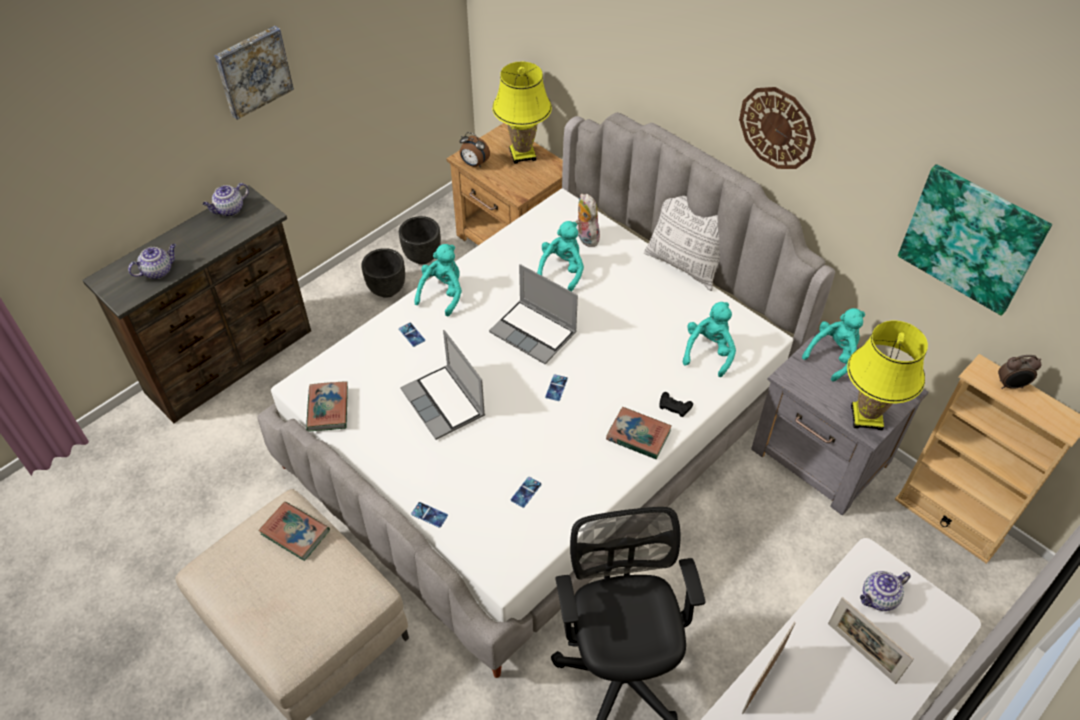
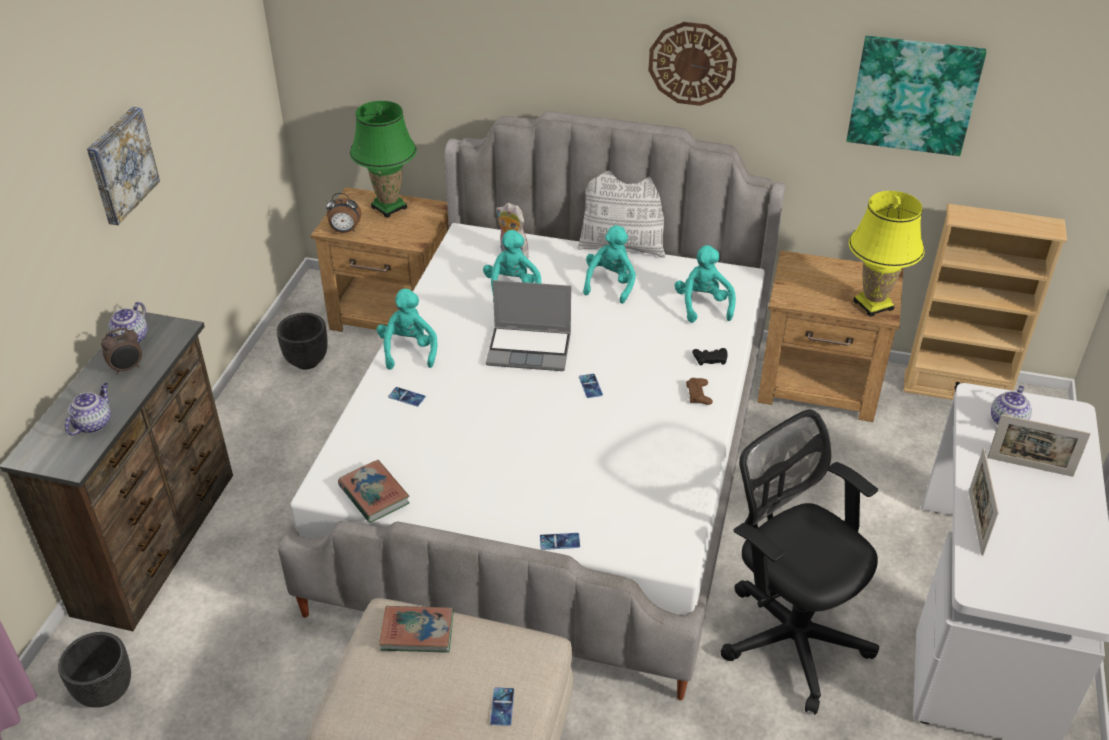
camera: 30 degrees left, 10 degrees down
black planter [361,248,405,298] -> black planter moved to [58,632,131,708]
laptop [400,330,485,440] -> none
yellow table lamp [492,61,552,164] -> green table lamp [350,101,417,218]
phone [511,477,542,508] -> phone moved to [490,687,514,726]
book [606,407,672,459] -> brown game controller [686,378,713,405]
grey nightstand [751,329,929,516] -> brown nightstand [757,250,903,422]
turquoise plush toy [802,308,865,382] -> turquoise plush toy moved to [583,225,636,304]
alarm clock [998,355,1042,389] -> alarm clock moved to [101,327,142,375]

